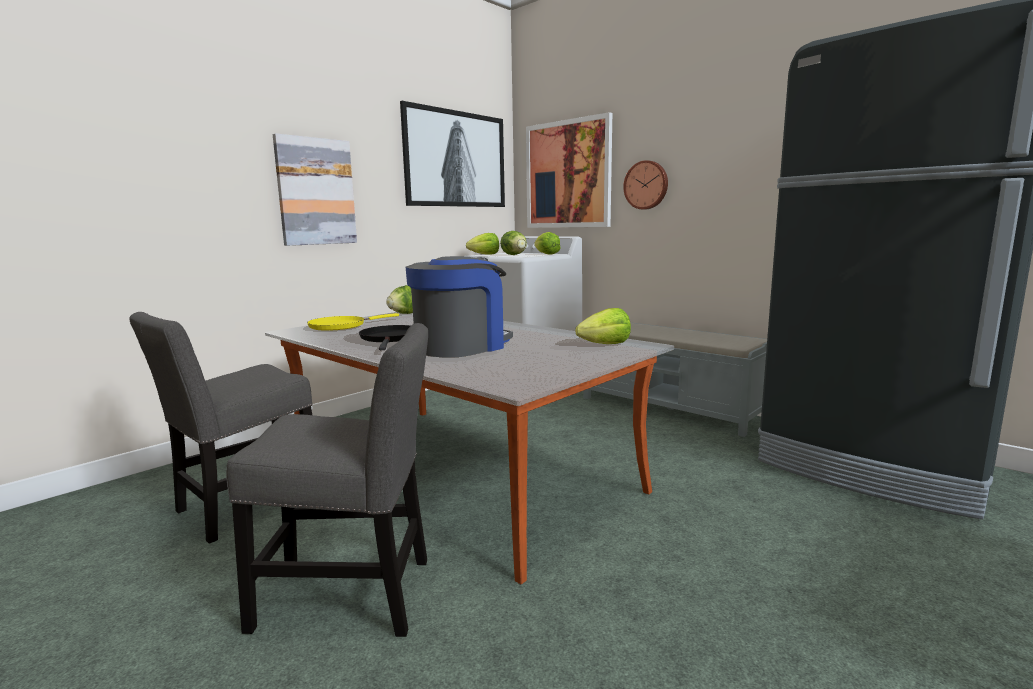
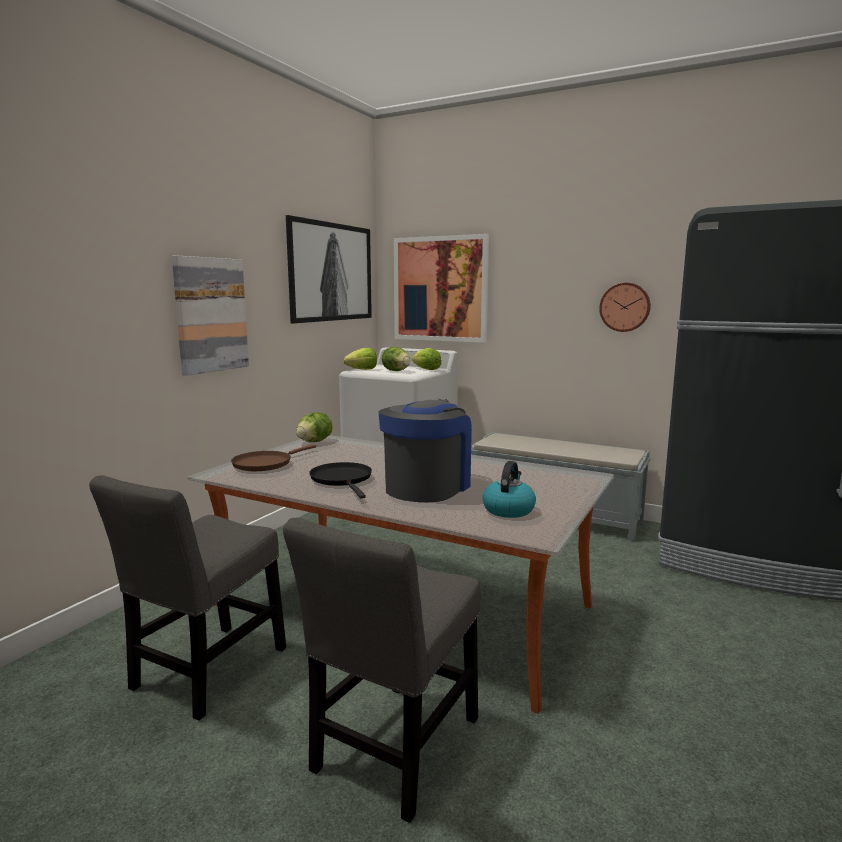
camera: 15 degrees left, 0 degrees up
grey chair [226,323,428,637] -> grey chair turned 135 degrees clockwise [283,518,480,823]
yellow frying pan [307,313,399,331] -> brown frying pan [231,444,316,471]
lettuce [575,308,631,344] -> none
wall clock [623,160,668,209] -> wall clock moved to [599,283,651,332]
none -> kettle [482,461,536,518]

